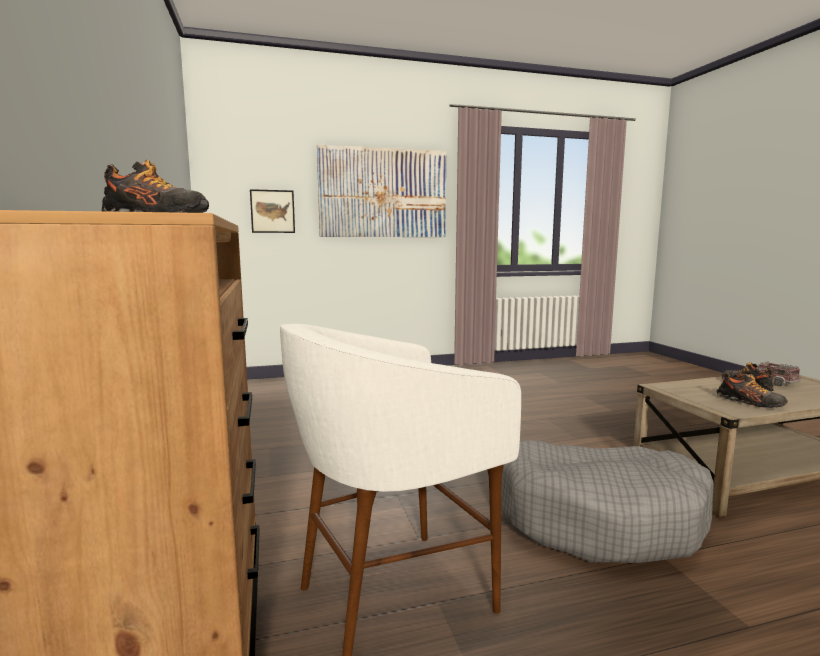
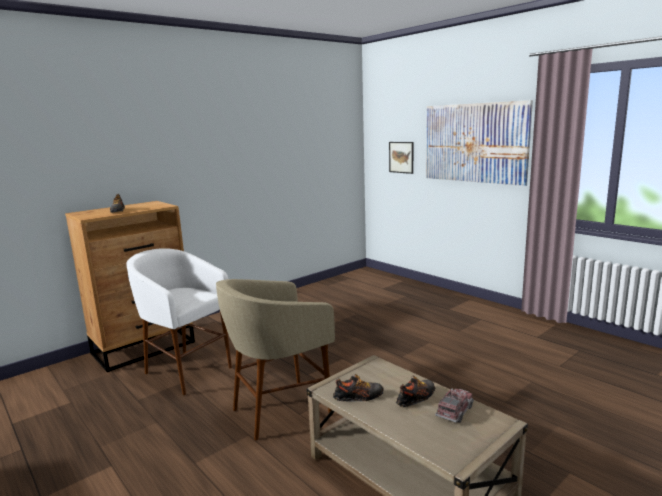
camera: 65 degrees right, 5 degrees up
grey dog bed [501,440,714,563] -> beige stool [216,279,335,440]
shoe [716,372,788,408] -> shoe turned 120 degrees counterclockwise [333,374,383,402]

